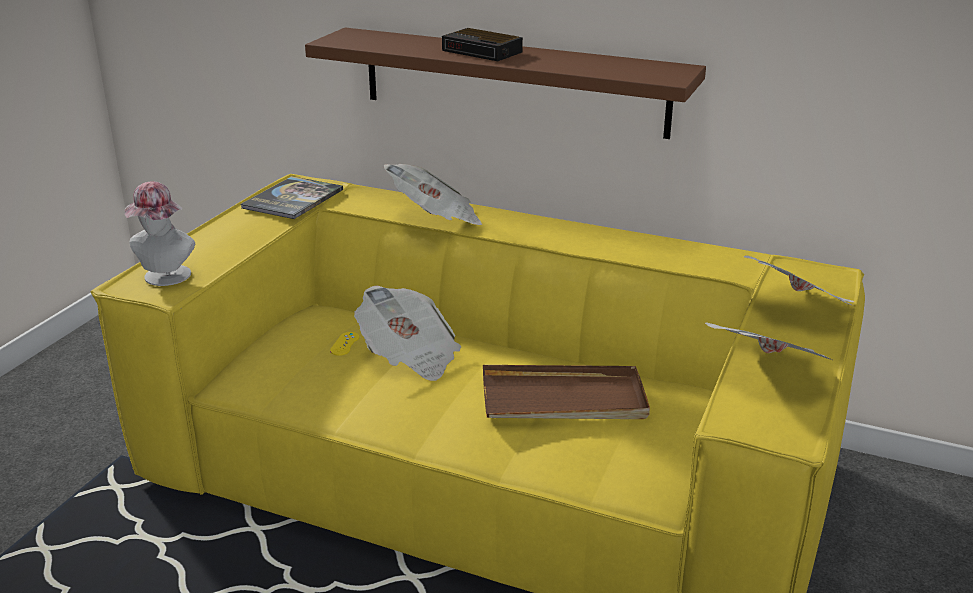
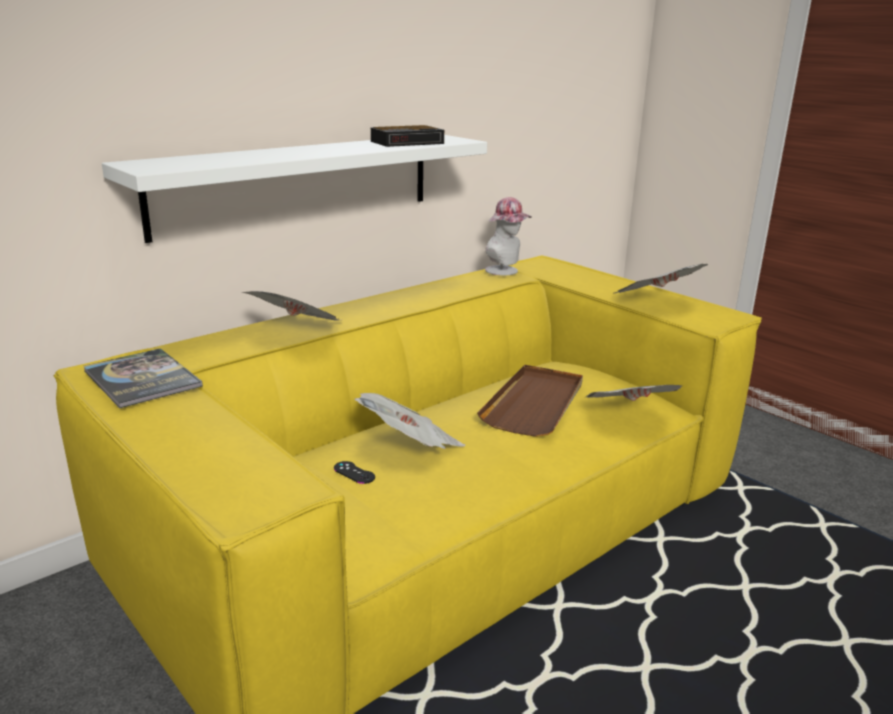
camera: 65 degrees left, 5 degrees down
hat [125,182,195,286] -> hat moved to [485,197,532,275]
brown shelf [305,28,706,139] -> white shelf [102,135,487,243]
yellow game controller [330,332,359,356] -> black game controller [334,461,375,484]
alarm clock [442,28,523,61] -> alarm clock moved to [371,125,444,147]
newspaper [744,255,854,306] -> newspaper moved to [585,385,682,401]

